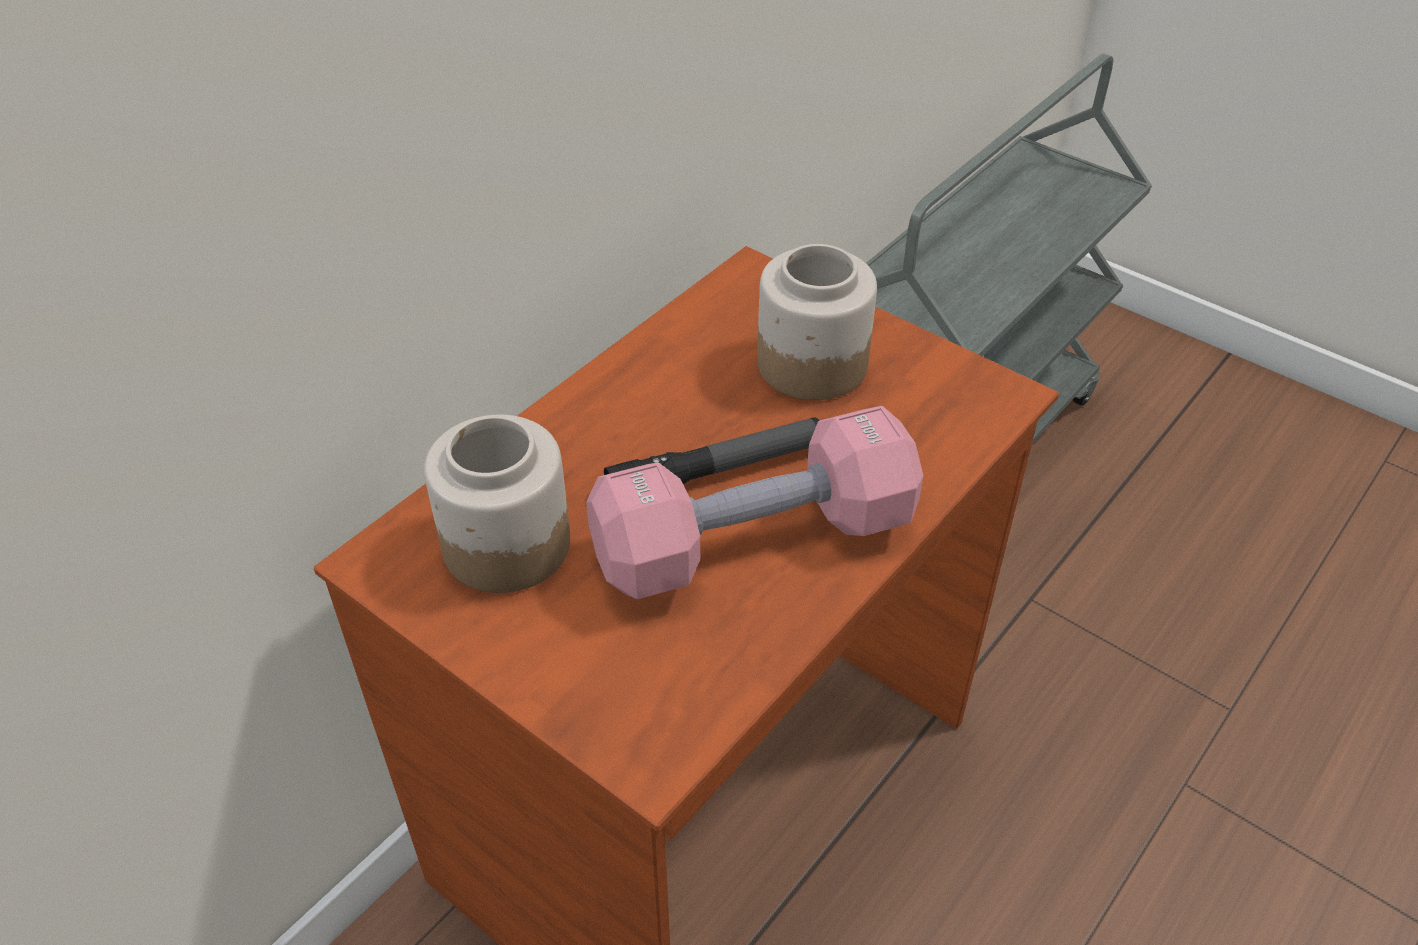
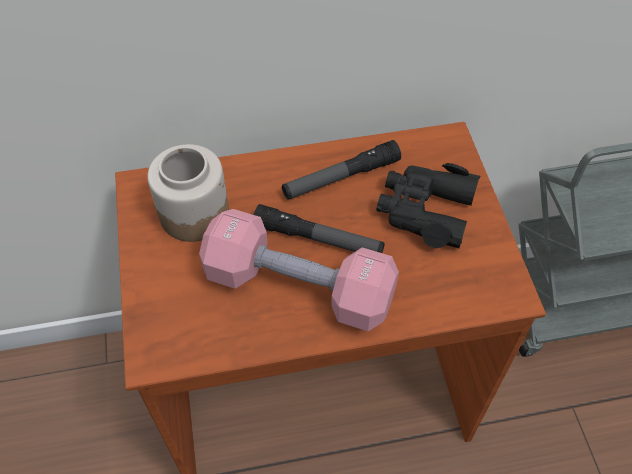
camera: 40 degrees right, 10 degrees up
jar [757,244,877,400] -> black binoculars [376,163,480,248]
none -> flashlight [282,140,401,200]

